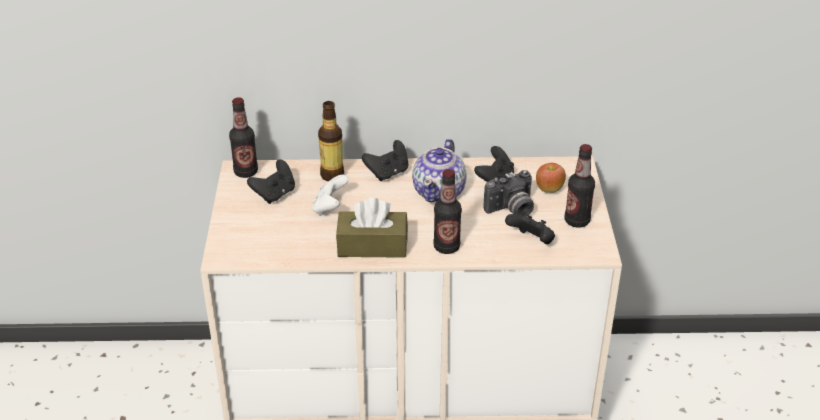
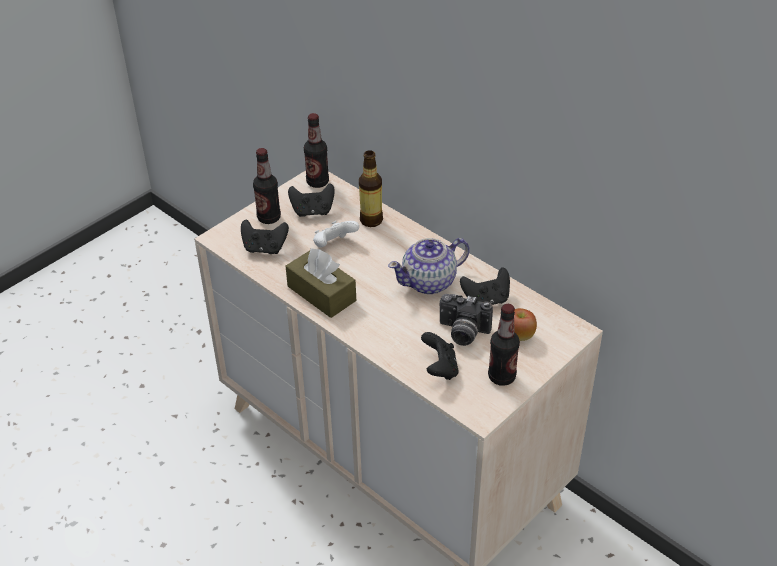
camera: 45 degrees right, 5 degrees up
black game controller [362,140,408,181] -> black game controller moved to [241,219,289,254]
bottle [433,169,462,254] -> bottle moved to [253,148,281,224]

